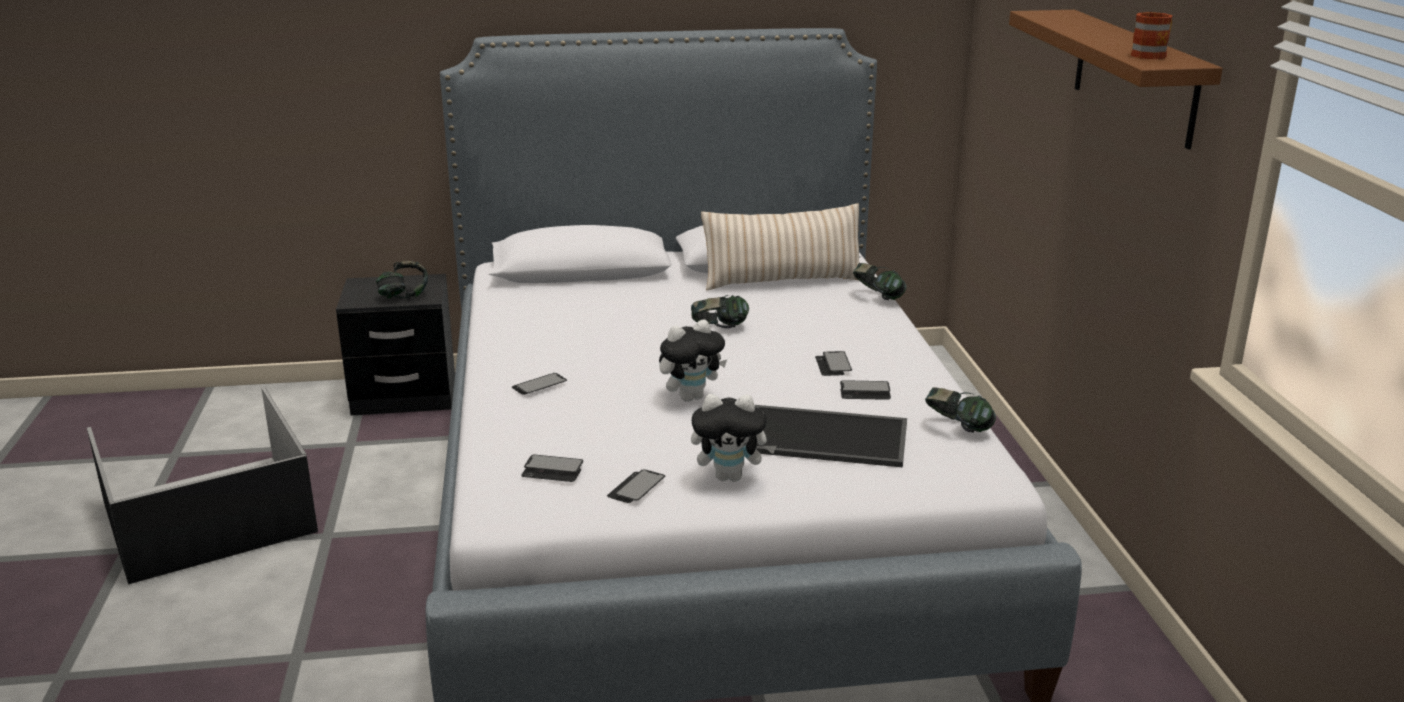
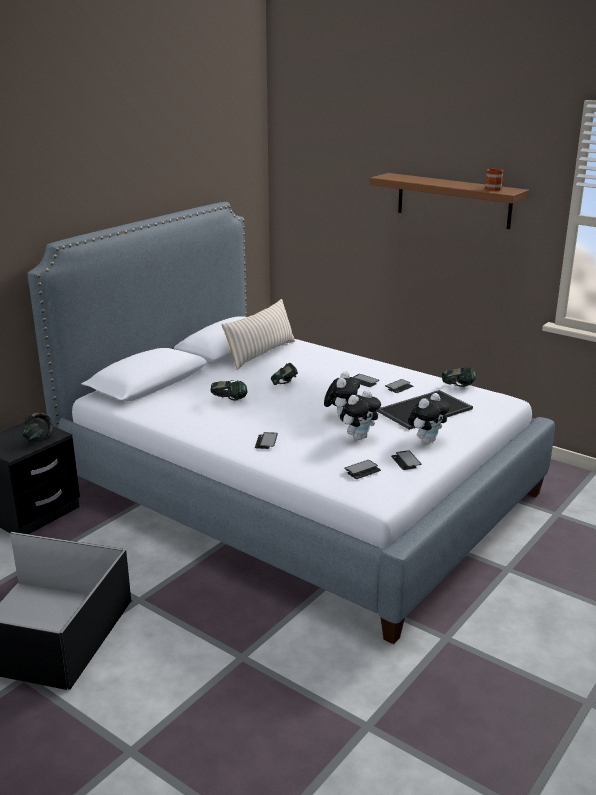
camera: 45 degrees left, 0 degrees up
headphones [853,263,906,300] -> headphones moved to [210,380,247,401]
none -> plush toy [340,390,381,440]

